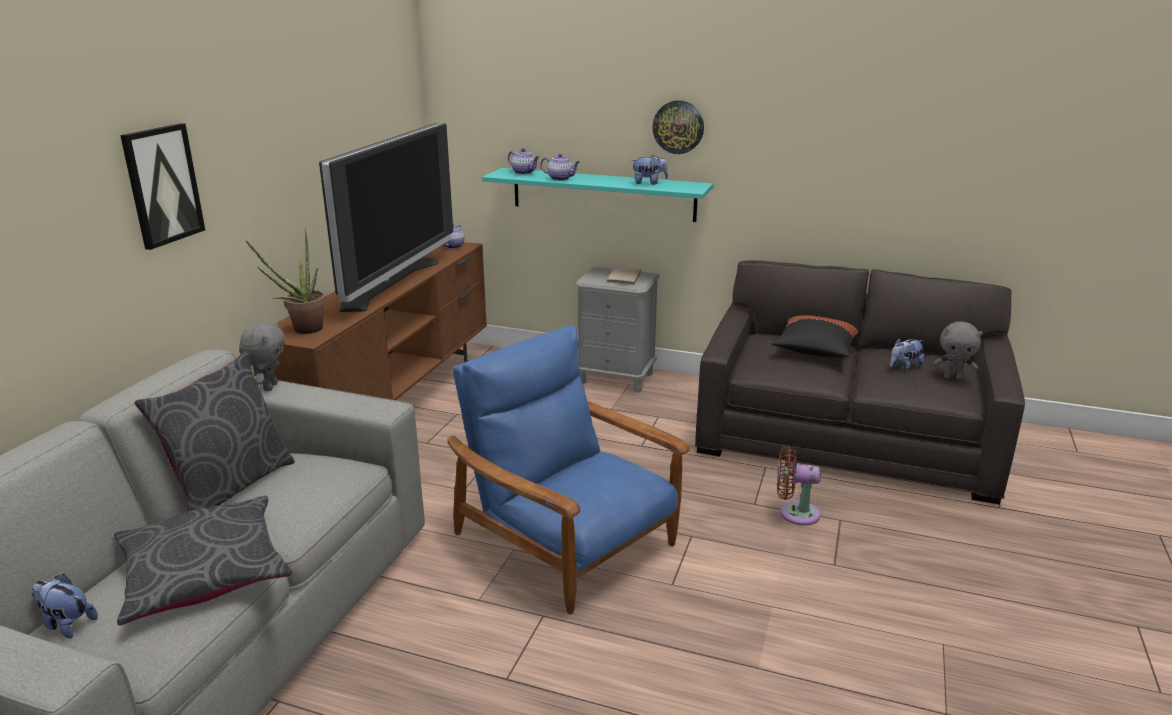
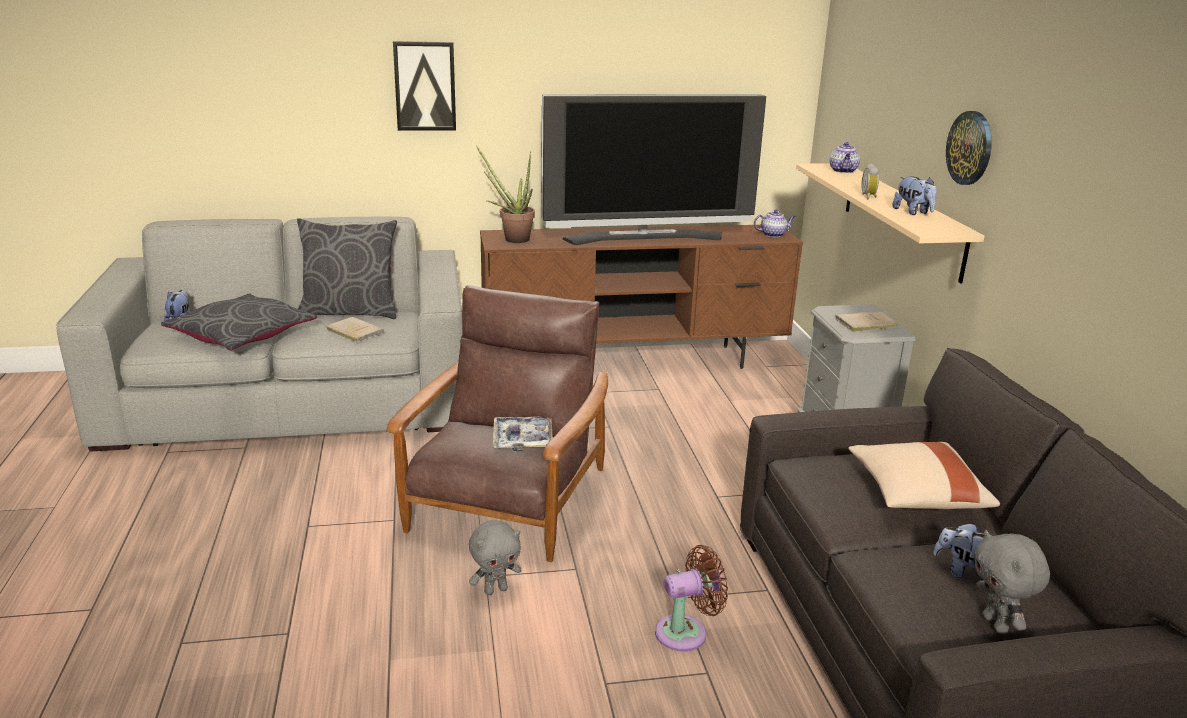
camera: 60 degrees right, 0 degrees up
grey plush toy [239,322,285,391] -> grey plush toy moved to [469,520,522,595]
blue armchair [447,325,690,615] -> brown armchair [387,285,608,562]
turquoise shelf [482,168,713,222] -> beige shelf [796,163,985,283]
teapot [540,154,580,181] -> none
black pillow [772,315,862,358] -> beige pillow [848,442,1000,509]
brown fan [777,446,821,526] -> brown fan turned 90 degrees clockwise [655,545,728,651]
none -> beige book [326,317,384,342]
none -> tray [493,416,553,451]
none -> alarm clock [861,163,879,199]

